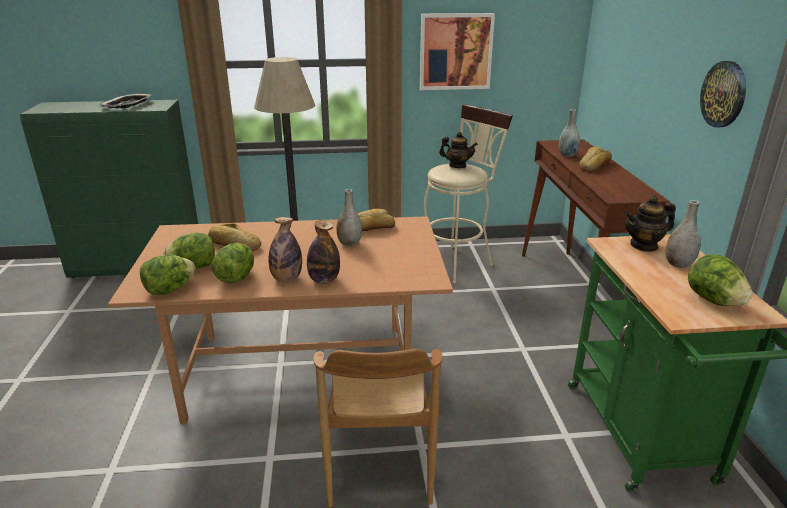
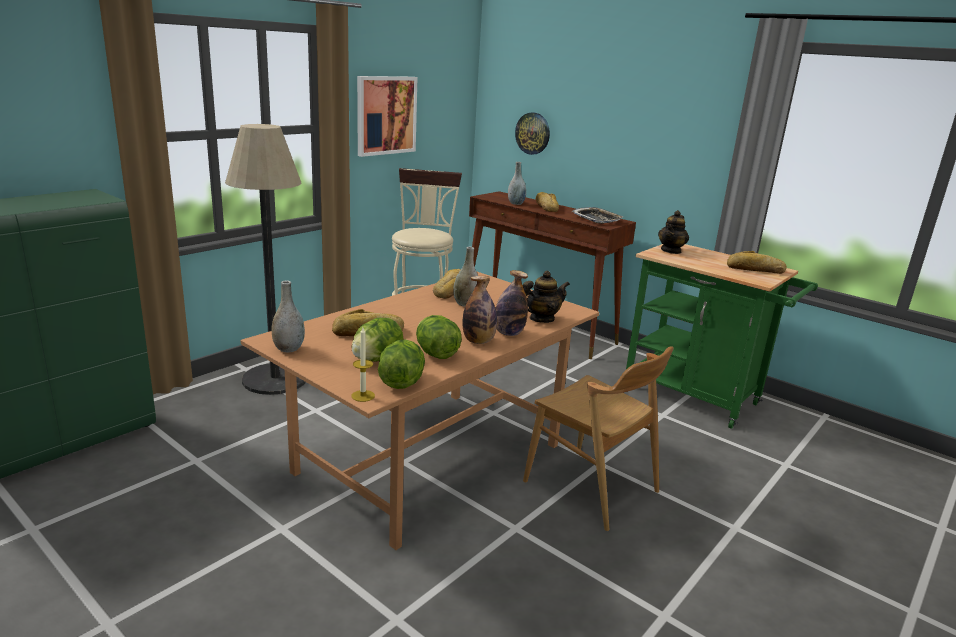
camera: 45 degrees left, 5 degrees down
tray [100,93,153,109] -> tray moved to [572,207,624,224]
teapot [439,132,478,168] -> teapot moved to [523,271,570,323]
grey vase [665,200,701,268] -> grey vase moved to [271,280,305,352]
lettuce [688,255,753,306] -> bread [727,251,787,274]
wall clock [700,61,746,127] -> wall clock moved to [515,112,550,155]
none -> candle [351,327,375,402]

